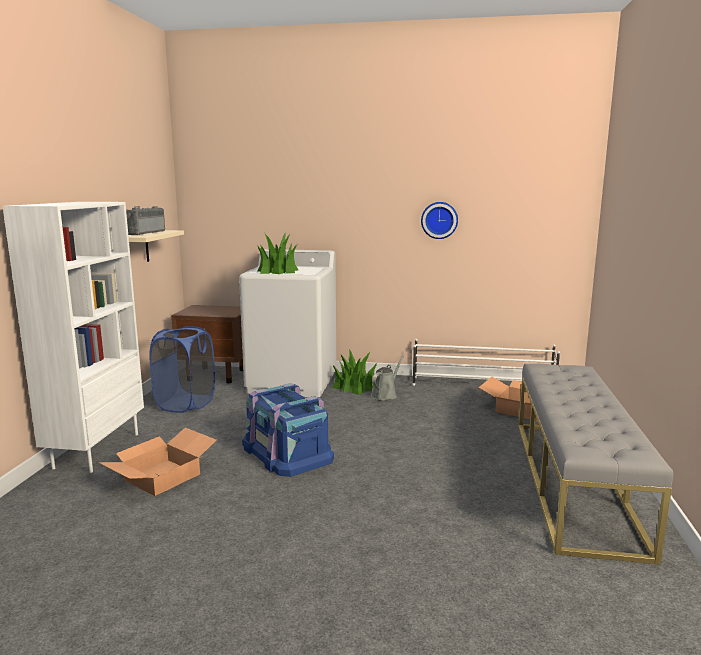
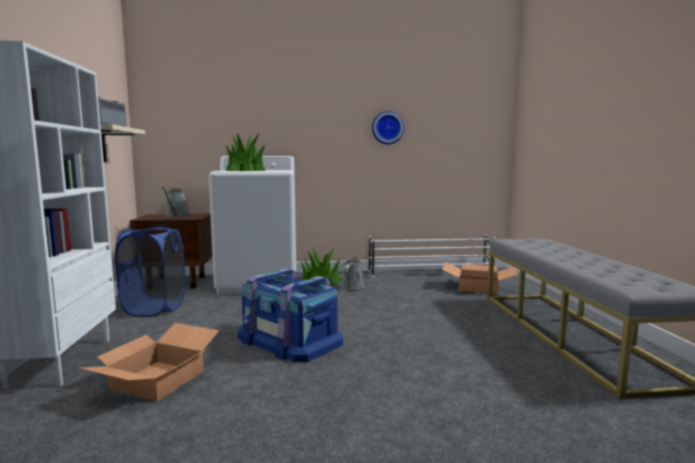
camera: 15 degrees left, 5 degrees down
none -> grey watering can [162,187,190,217]

